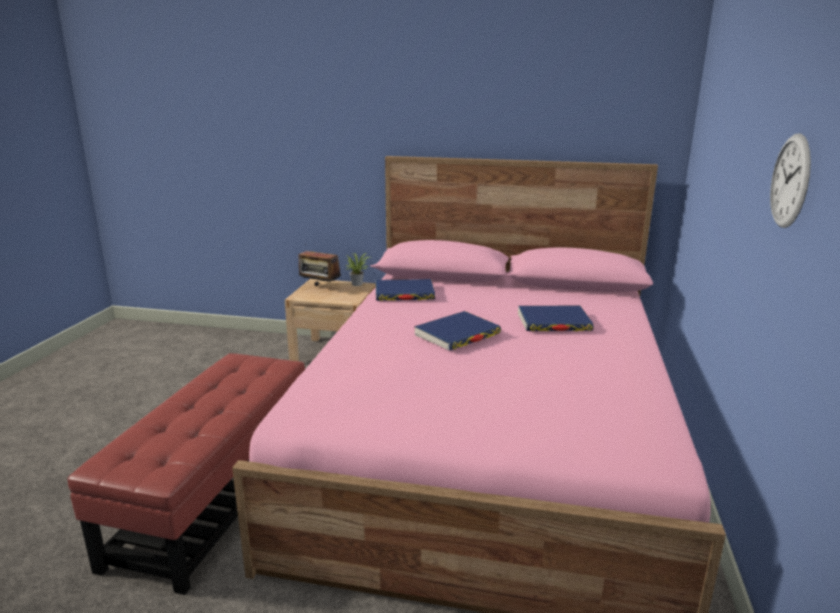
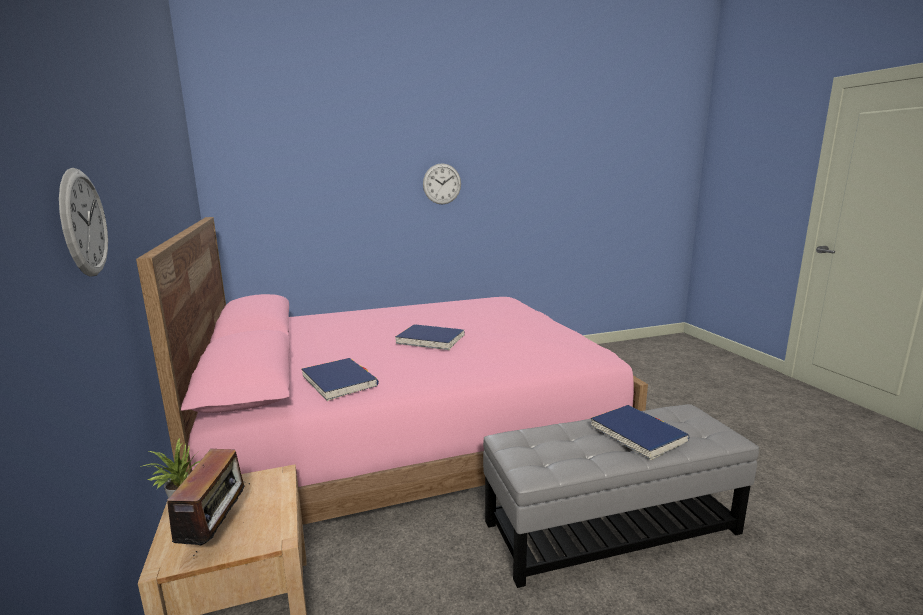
camera: 120 degrees left, 5 degrees down
red ottoman [67,353,305,595] -> grey ottoman [483,404,759,588]
blue book [518,306,594,331] -> blue book moved to [590,405,689,461]
none -> wall clock [59,168,108,277]

